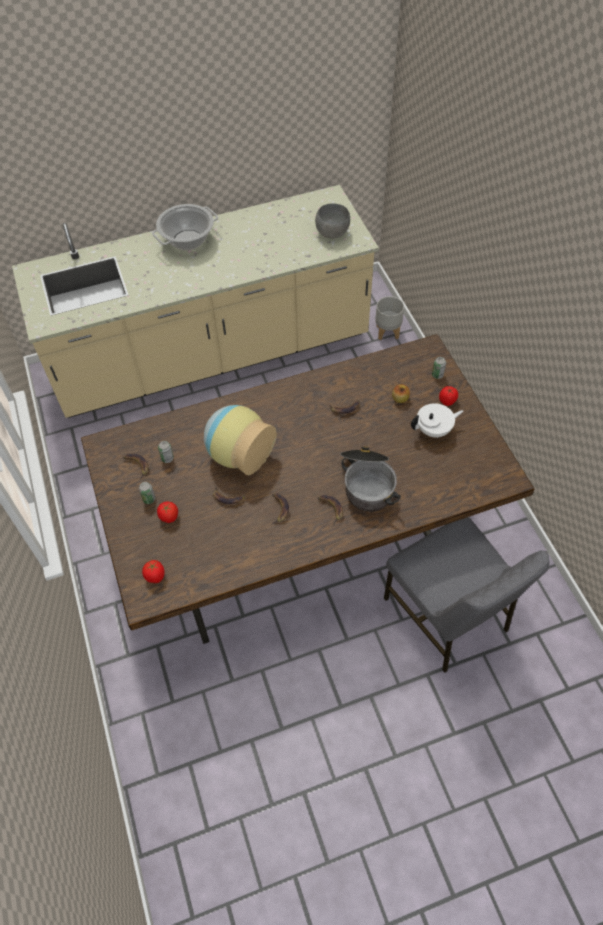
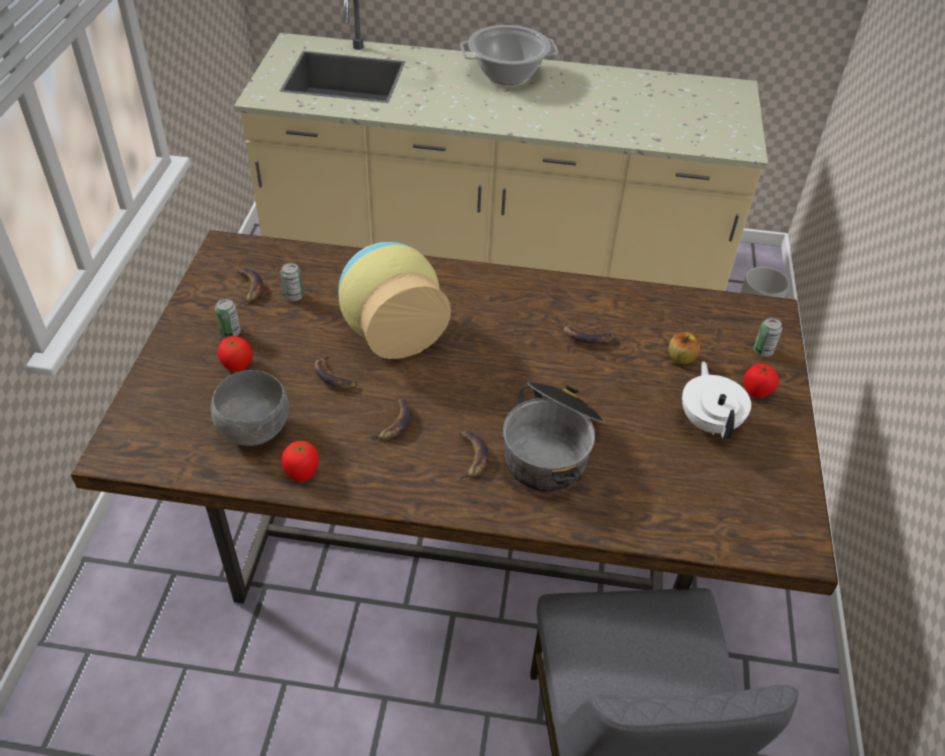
camera: 25 degrees right, 10 degrees down
tomato [142,560,165,583] -> tomato moved to [281,441,319,482]
grey bowl [315,203,350,238] -> grey bowl moved to [211,370,289,446]
white teapot [411,403,463,438] -> white teapot turned 105 degrees counterclockwise [682,361,751,440]

